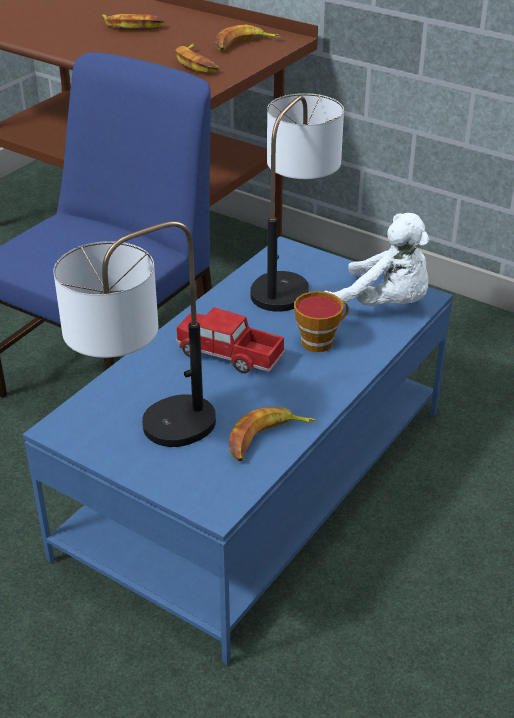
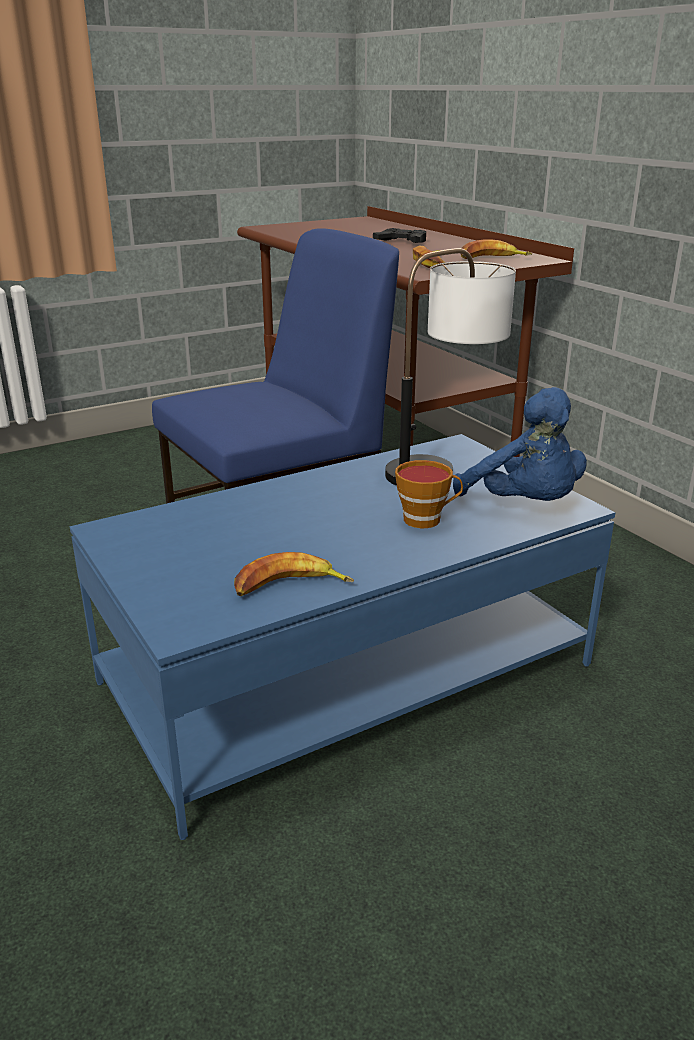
camera: 25 degrees right, 10 degrees down
table lamp [54,221,216,447] -> none
banana [102,14,164,30] -> black game controller [373,228,426,243]
toy truck [176,307,286,374] -> none
white plush toy [324,213,429,306] -> blue plush toy [453,387,587,501]

